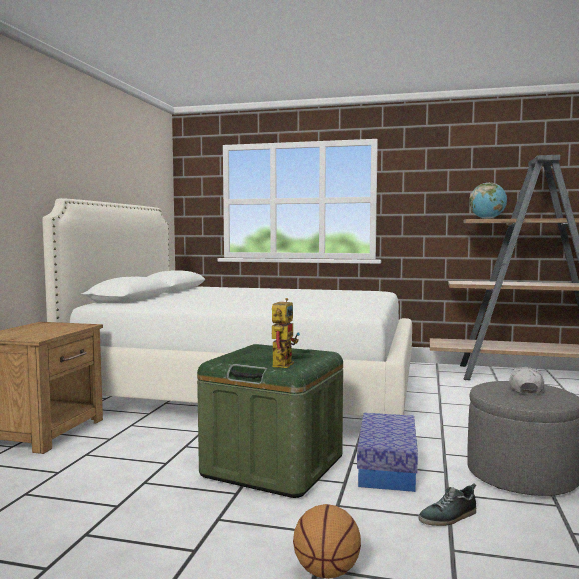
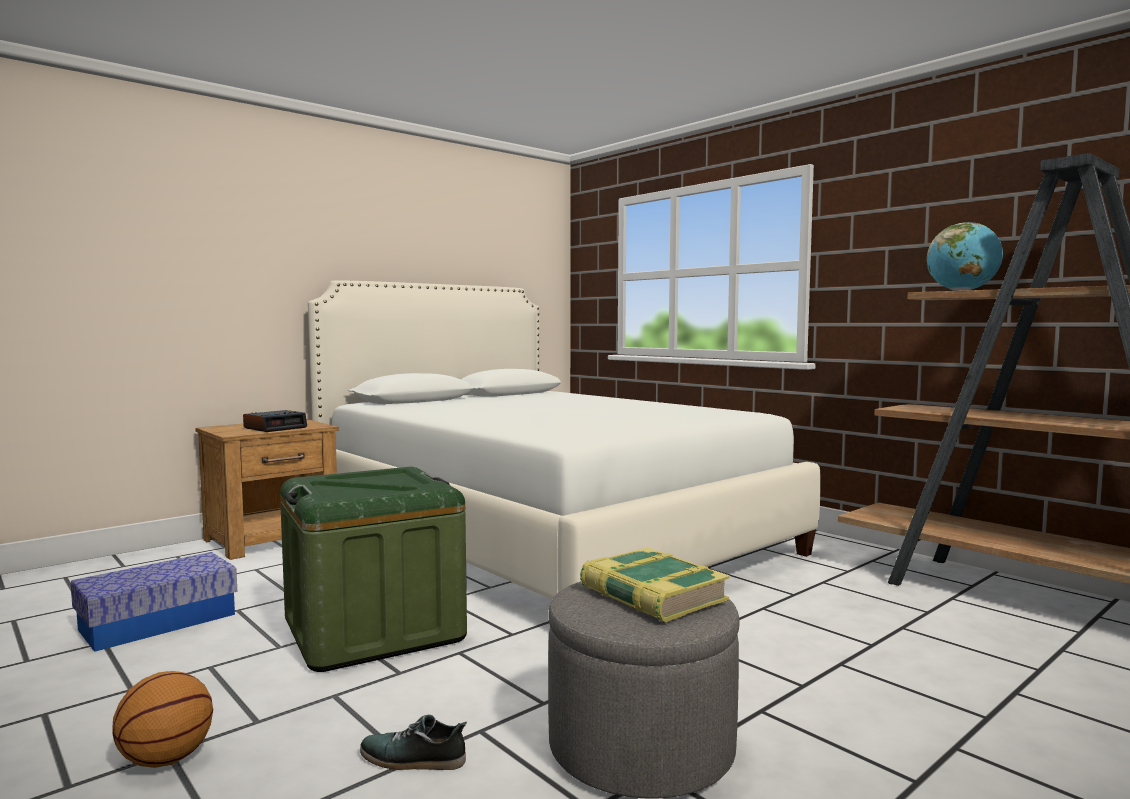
camera: 35 degrees right, 0 degrees up
toy robot [271,298,300,368] -> none
storage box [357,413,418,492] -> storage box moved to [71,552,237,652]
white cap [509,367,544,393] -> book [580,547,730,622]
none -> alarm clock [243,410,307,432]

